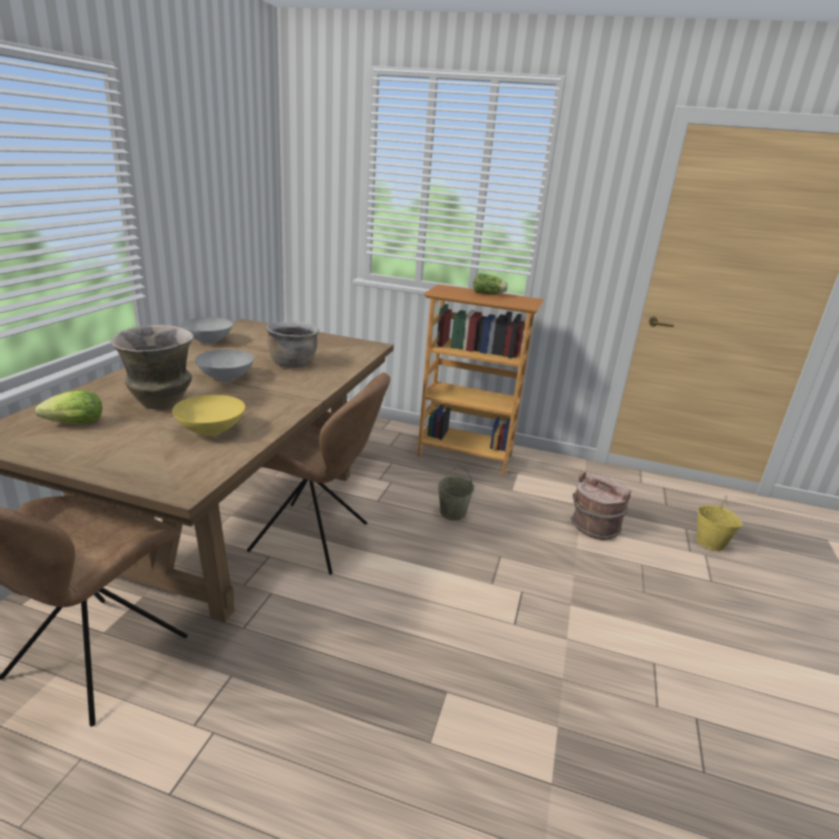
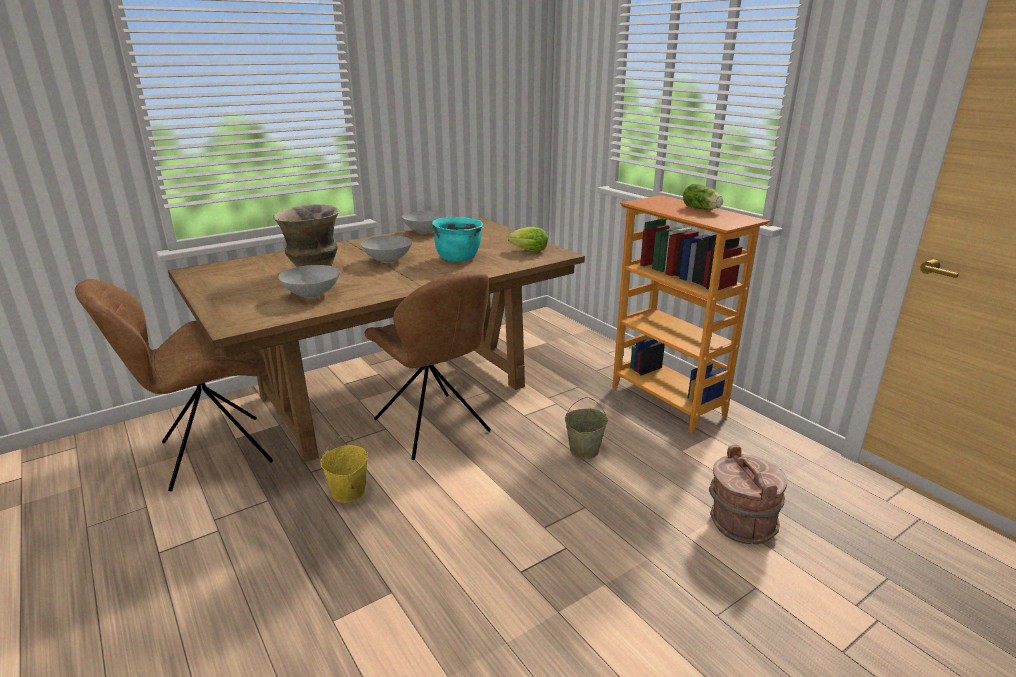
camera: 40 degrees right, 0 degrees up
lettuce [35,390,102,424] -> lettuce moved to [508,227,548,252]
yellow bowl [172,395,245,436] -> grey bowl [278,265,340,298]
brown cooking pot [266,322,319,368] -> turquoise cooking pot [432,217,483,262]
yellow bucket [696,496,743,551] -> yellow bucket moved to [320,435,368,503]

